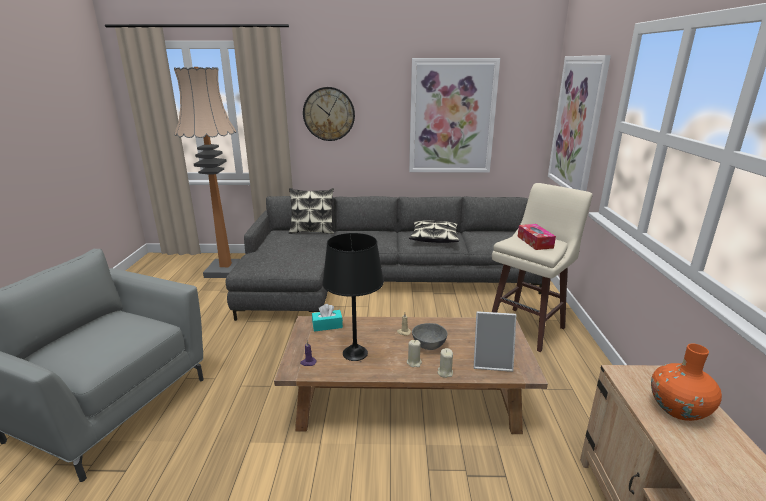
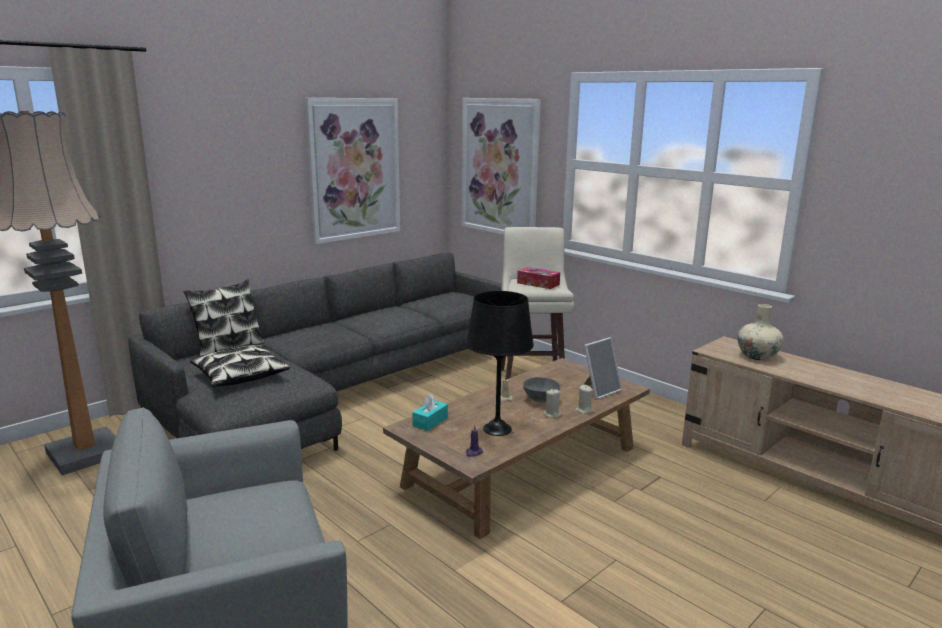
camera: 45 degrees left, 5 degrees down
wall clock [303,87,355,141] -> none
pillow [409,220,459,243] -> pillow moved to [190,345,290,387]
orange vase [651,344,722,421] -> beige vase [737,304,783,360]

